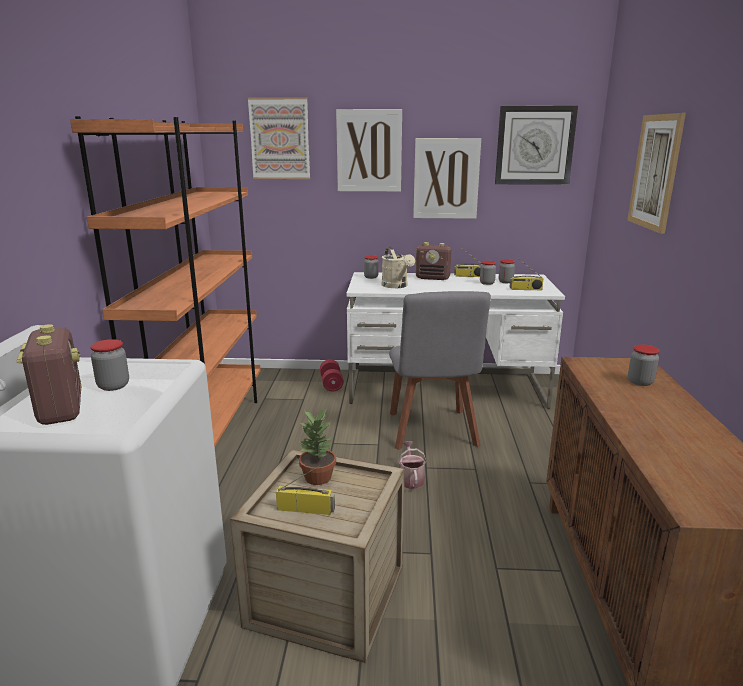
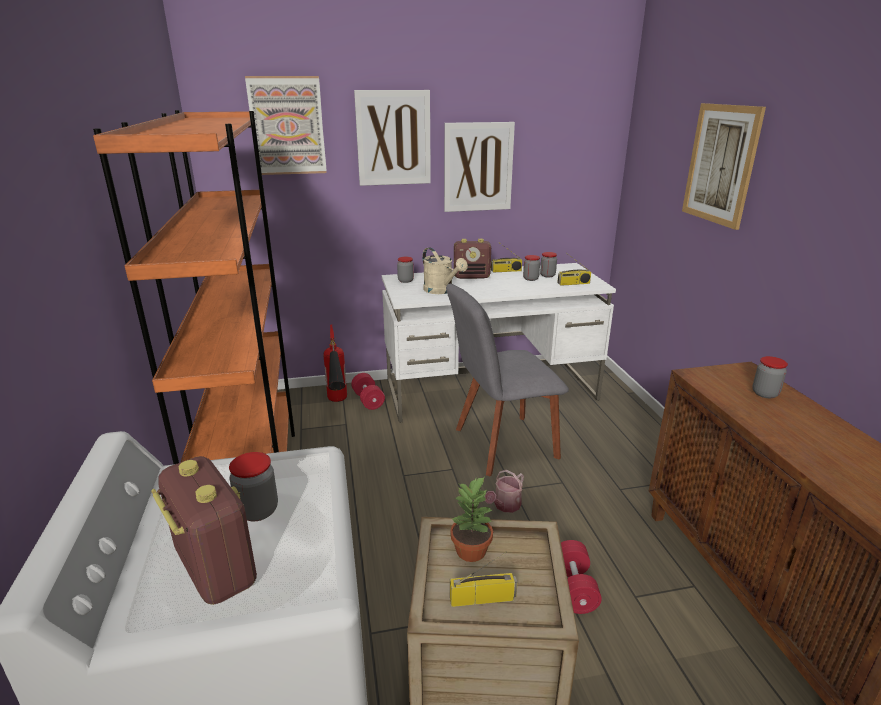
camera: 15 degrees left, 5 degrees up
grey chair [389,291,491,450] -> grey chair turned 90 degrees clockwise [446,284,569,477]
watering can [398,441,427,489] -> watering can turned 120 degrees counterclockwise [485,470,524,513]
wall clock [495,106,578,185] -> none
none -> fire extinguisher [323,324,347,402]
none -> red dumbbell [561,540,602,614]

